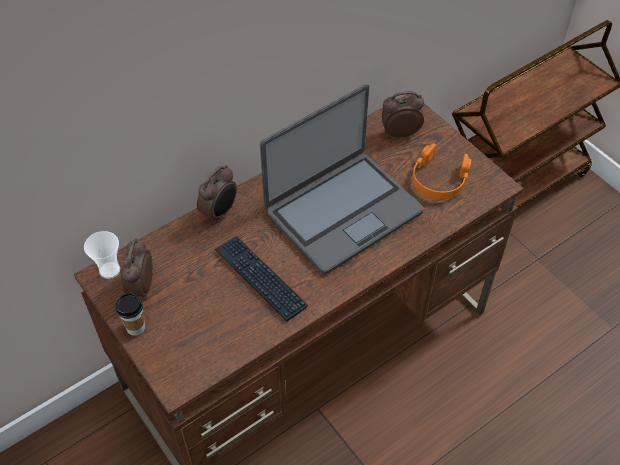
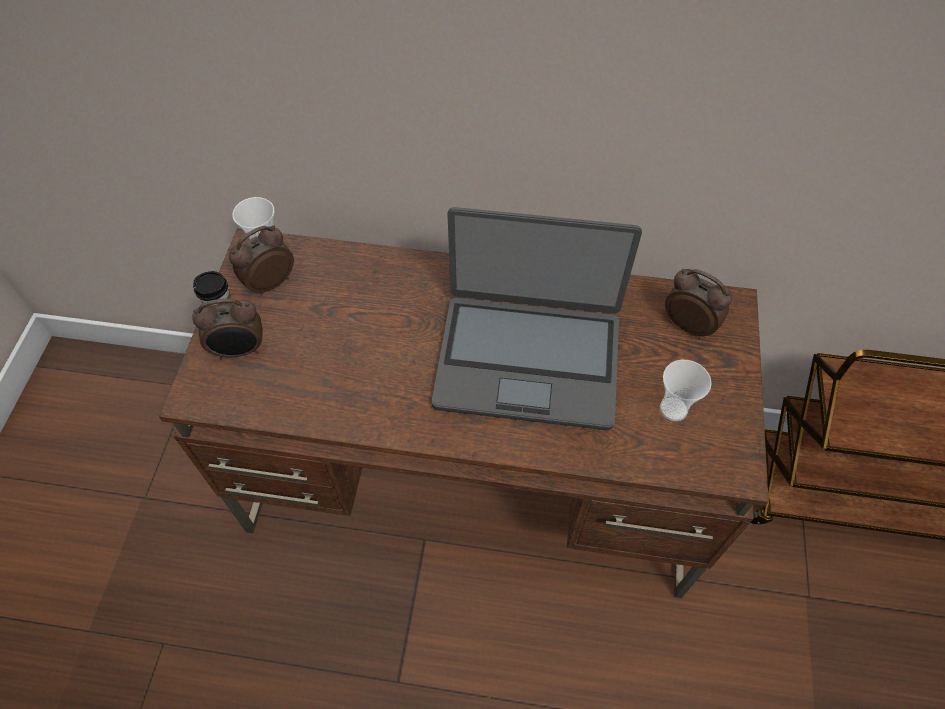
camera: 45 degrees right, 5 degrees up
alarm clock [197,165,237,224] -> alarm clock moved to [192,298,263,359]
keyboard [215,236,308,321] -> none
orange headphones [412,143,472,200] -> cup [660,360,712,421]

